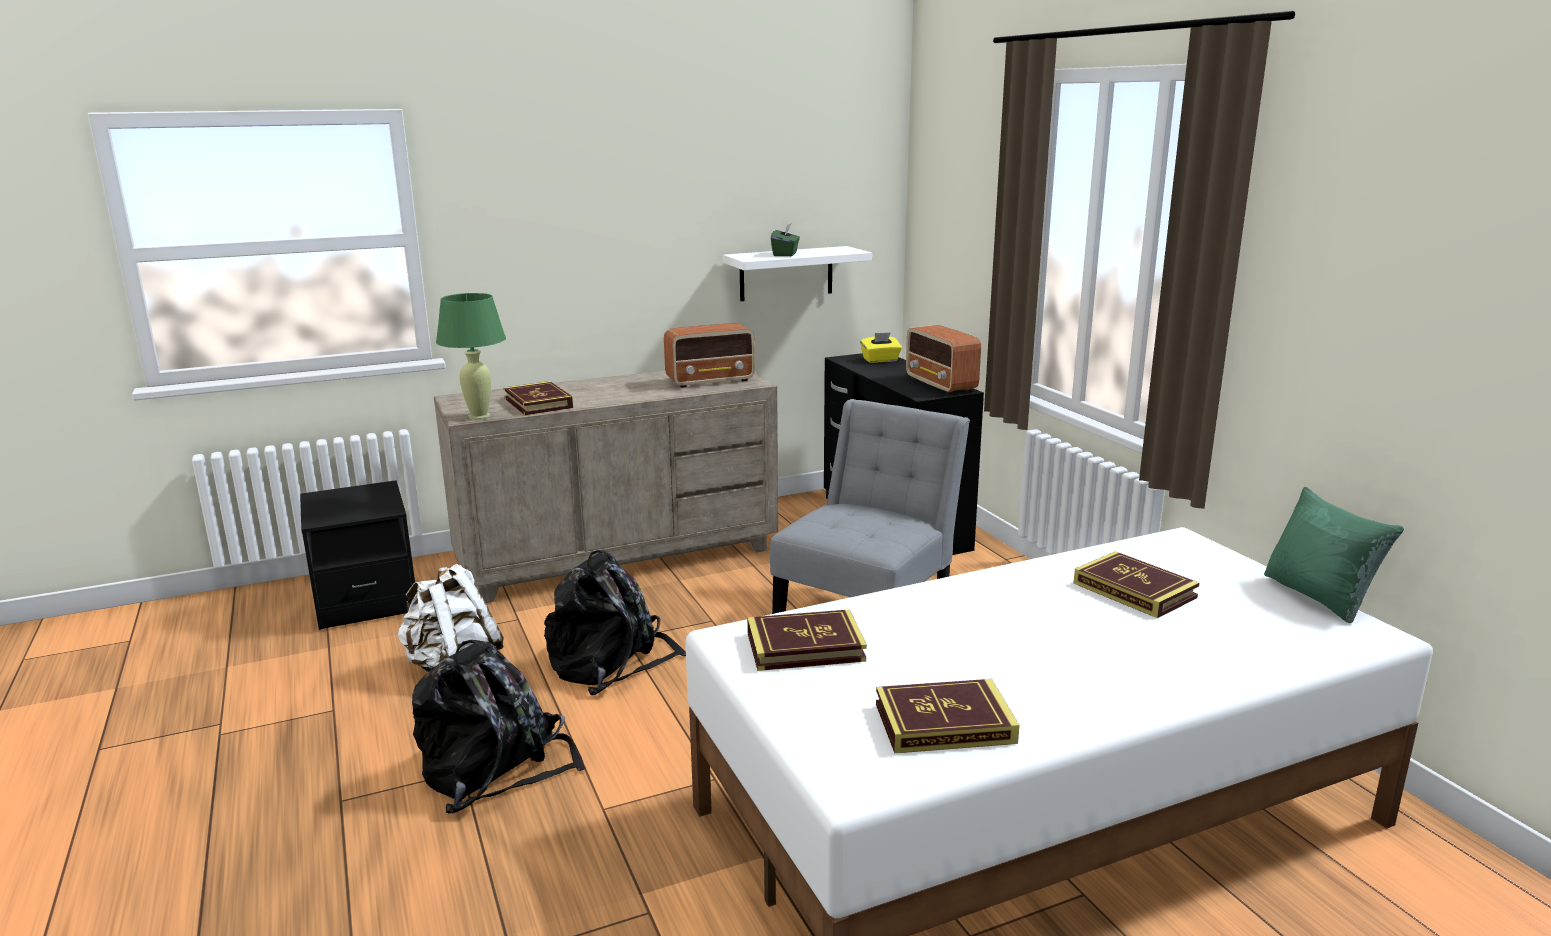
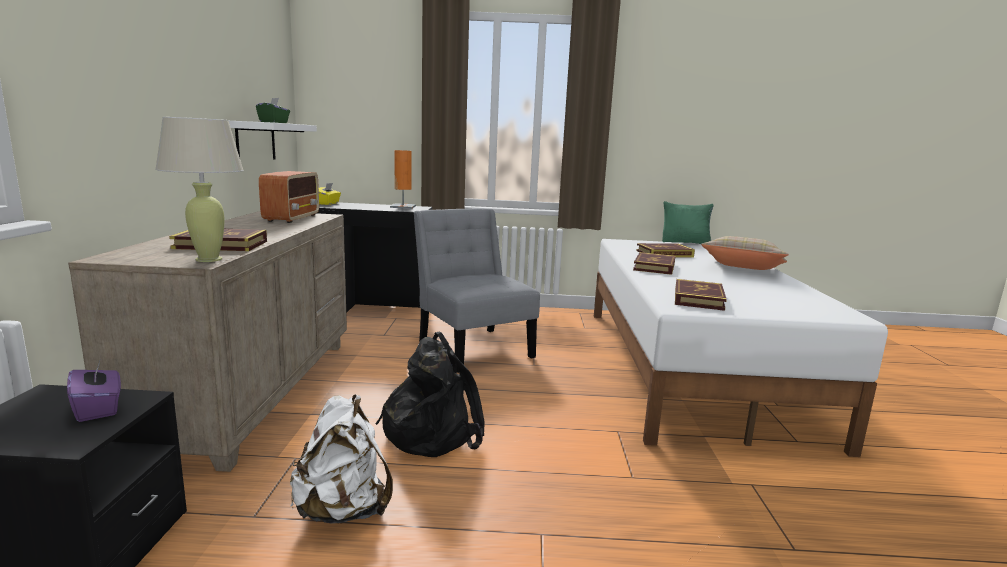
camera: 65 degrees left, 5 degrees down
black backpack [412,640,586,814] -> none
green table lamp [436,293,506,420] -> beige table lamp [155,117,244,262]
book [876,679,1019,753] -> book moved to [633,252,675,275]
radio [906,325,981,394] -> orange table lamp [390,150,416,209]
none -> purple tissue box [67,358,121,422]
none -> beige pillow [701,236,789,270]

